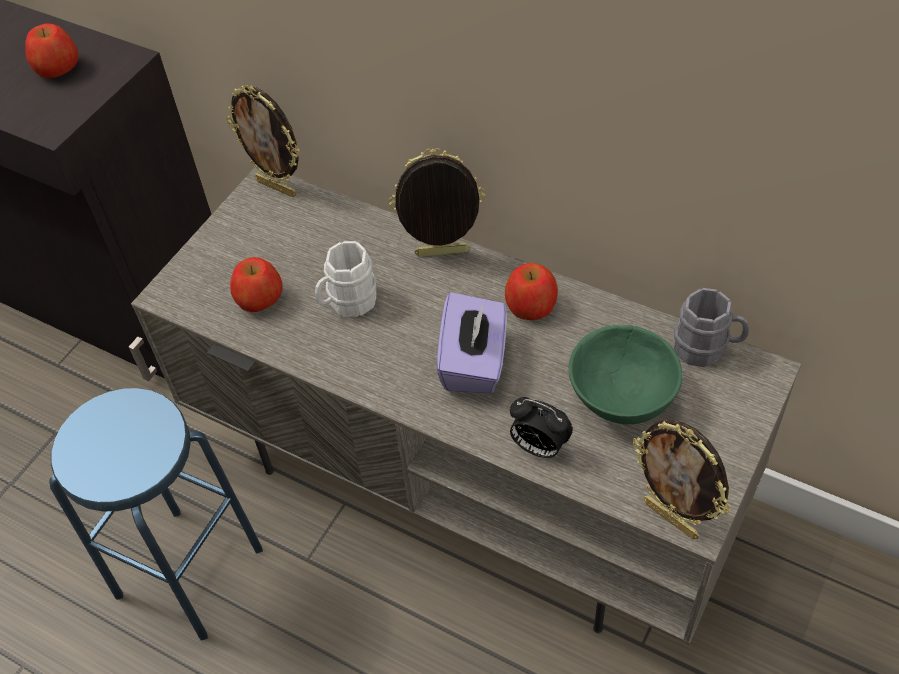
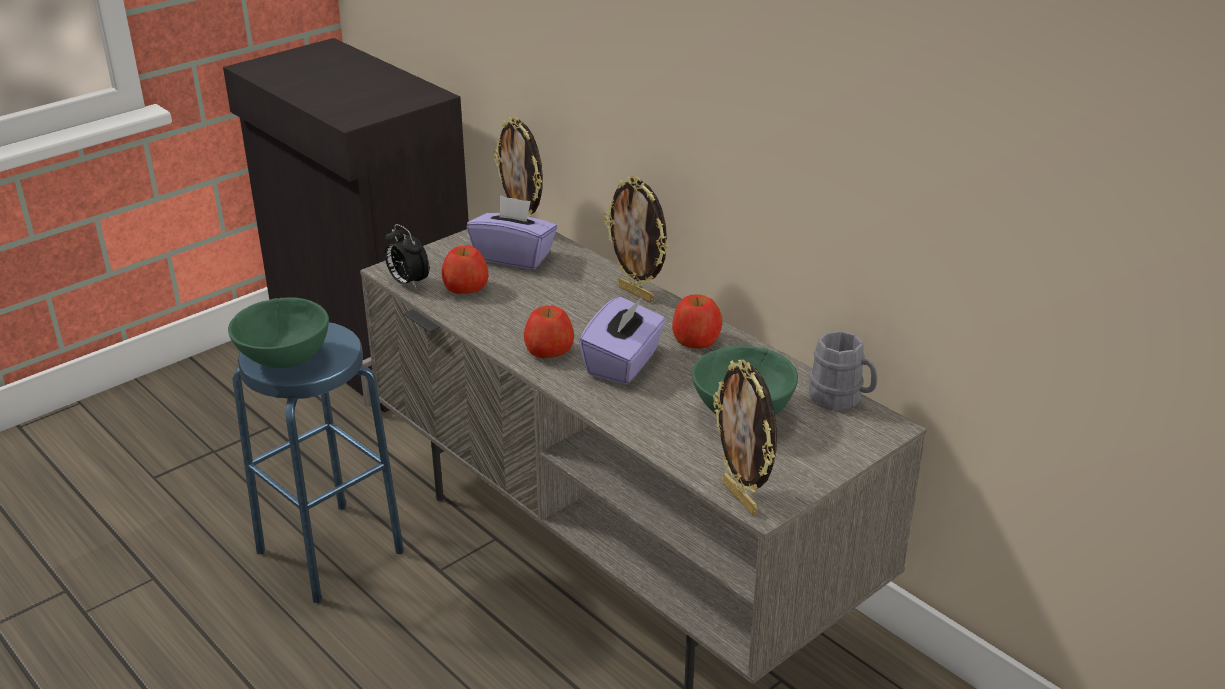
camera: 15 degrees right, 20 degrees down
apple [25,23,78,78] -> apple moved to [524,306,574,358]
white mug [315,241,377,317] -> none
picture frame [389,149,485,257] -> picture frame turned 150 degrees counterclockwise [604,175,668,303]
alarm clock [510,397,573,458] -> alarm clock moved to [385,224,429,290]
none -> green bowl [228,298,329,368]
none -> purple tissue box [467,195,557,269]

